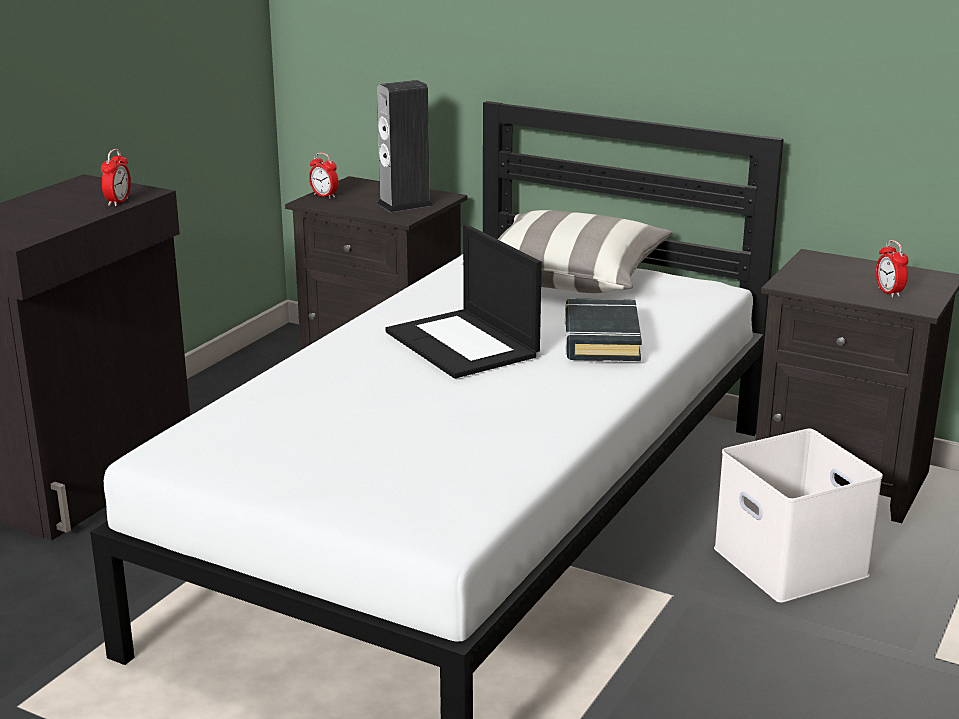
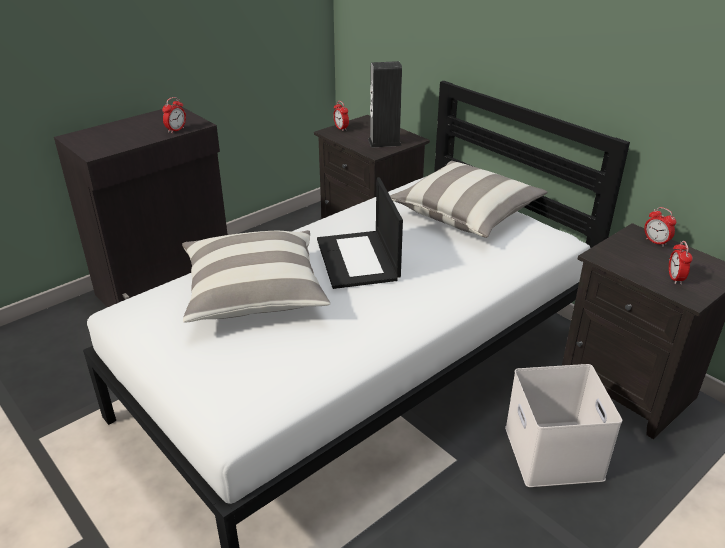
camera: 20 degrees right, 10 degrees up
black book [565,299,642,361] -> none
none -> pillow [182,230,330,323]
none -> alarm clock [644,207,676,247]

